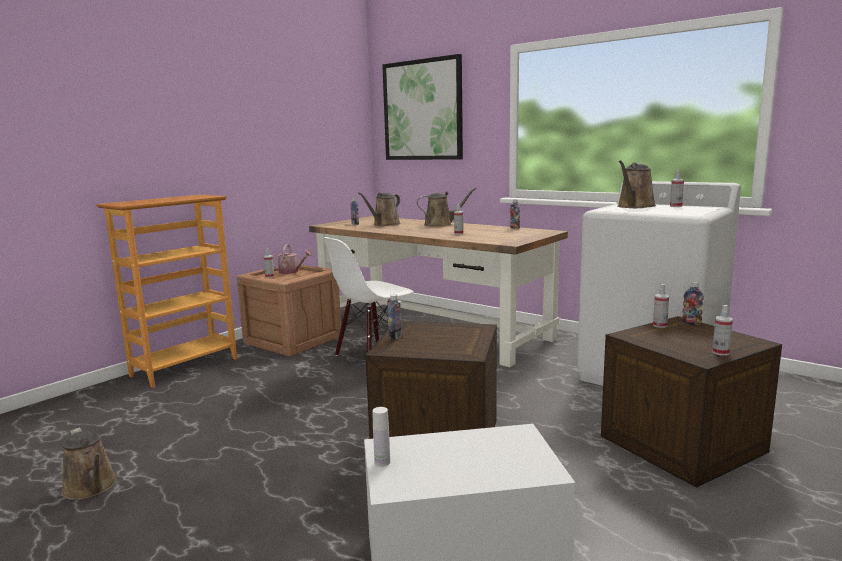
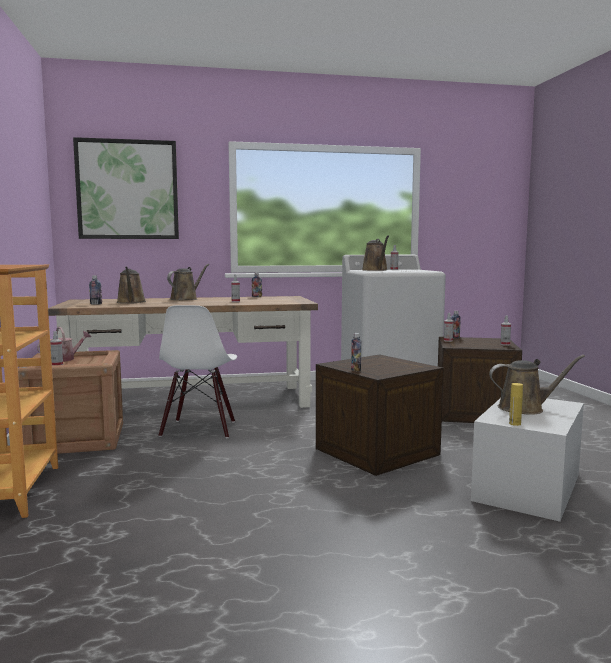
camera: 50 degrees left, 5 degrees down
brown watering can [61,428,117,500] -> brown watering can moved to [489,355,585,415]
white bottle [372,407,390,467] -> yellow bottle [509,383,523,426]

